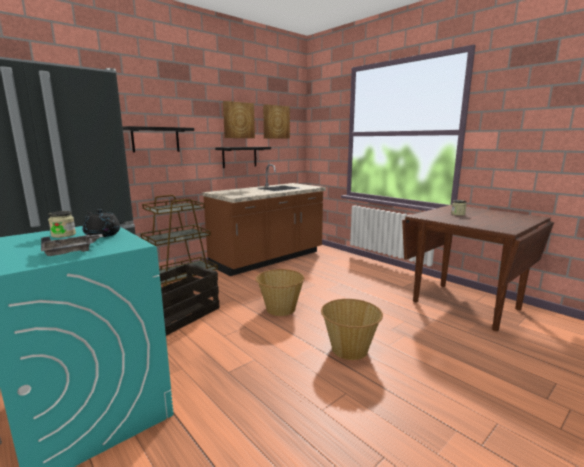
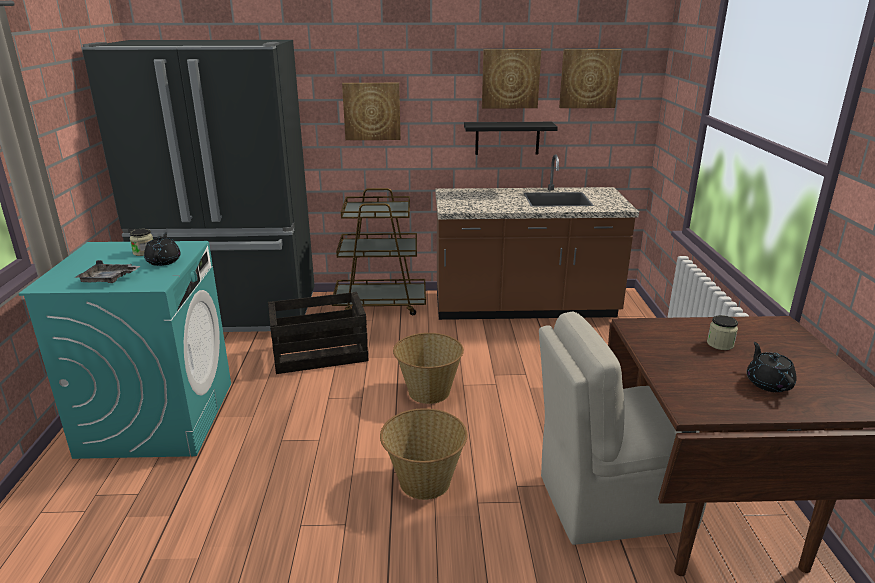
camera: 40 degrees right, 10 degrees up
black shelf [123,126,194,153] -> picture [342,83,401,140]
none -> beige chair [539,312,706,545]
none -> black teapot [747,342,796,392]

